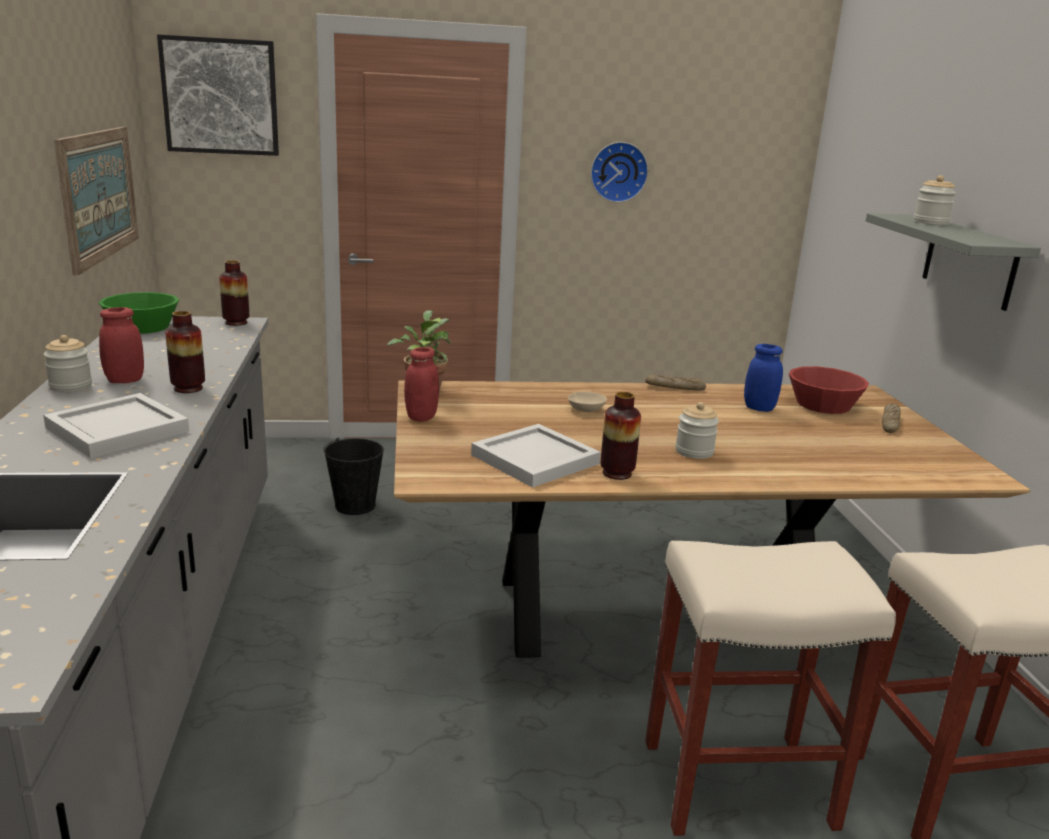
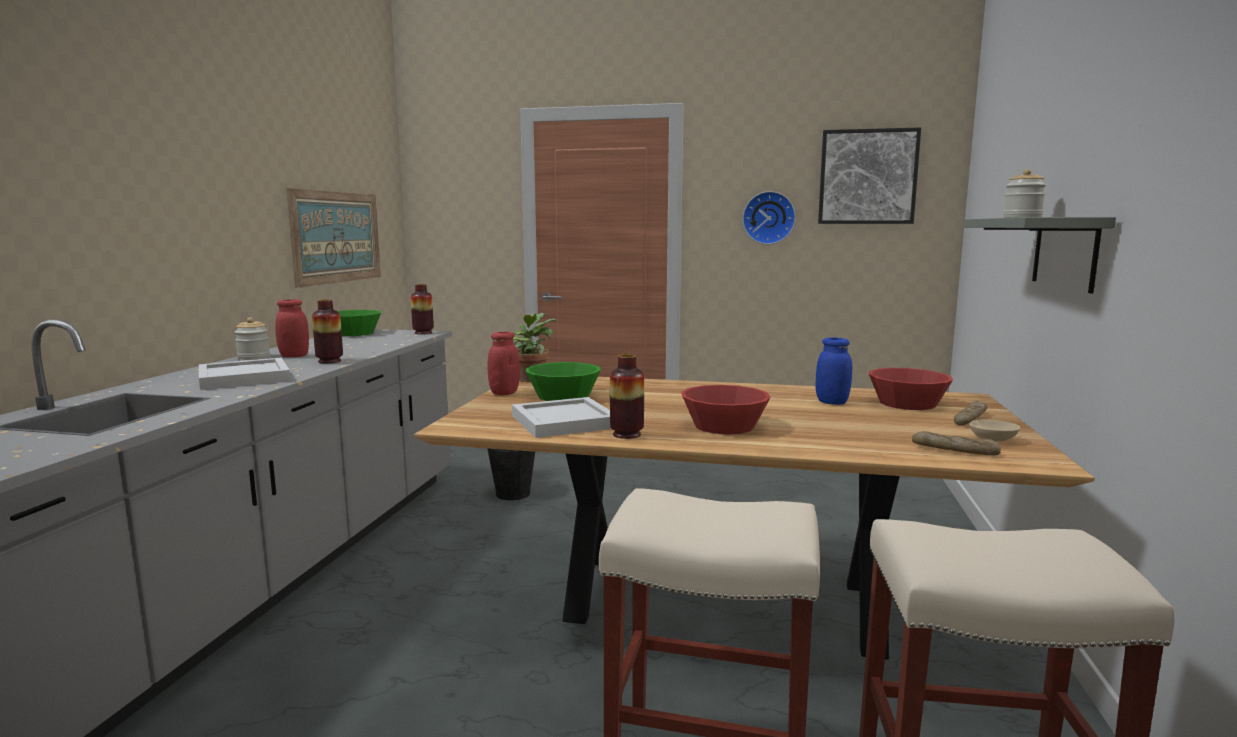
camera: 20 degrees right, 10 degrees down
picture [157,34,279,156] -> picture moved to [818,127,921,224]
beige bowl [568,392,607,412] -> beige bowl moved to [969,419,1020,441]
bread [645,374,706,390] -> bread moved to [912,431,1001,455]
jar [675,402,719,459] -> red bowl [681,385,771,435]
none -> green bowl [526,362,601,401]

